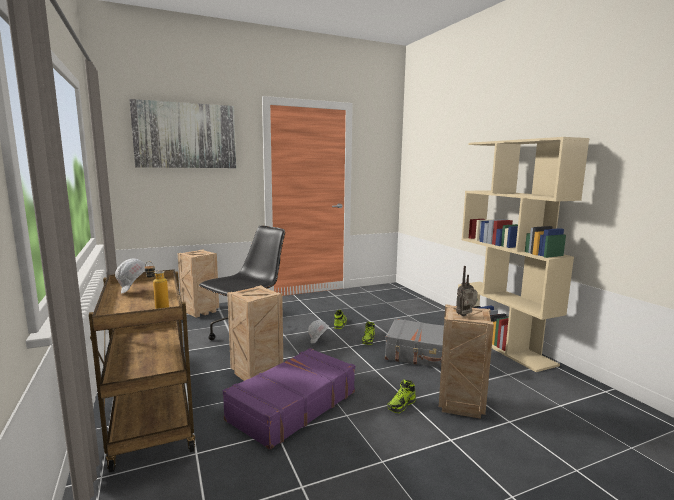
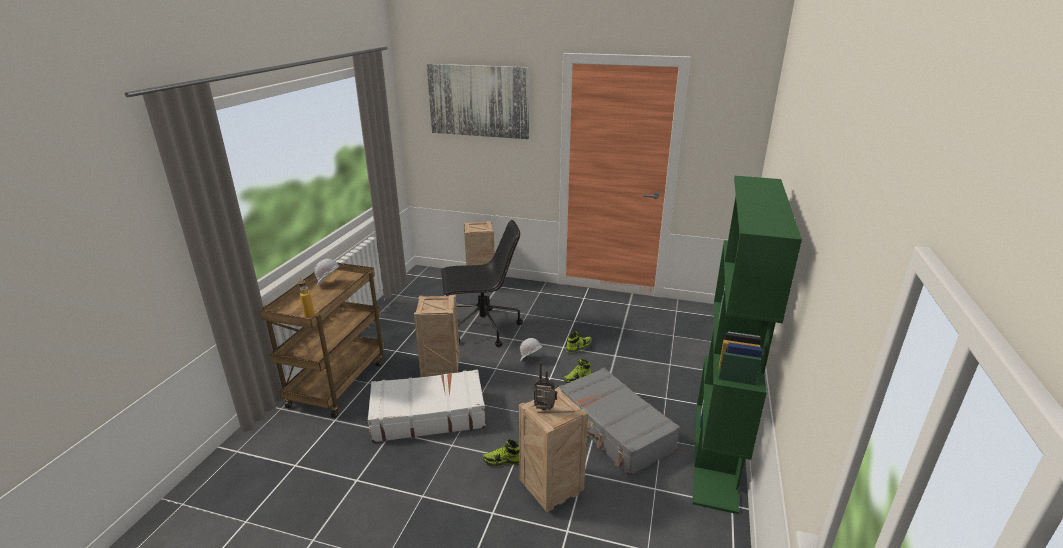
camera: 40 degrees right, 15 degrees up
purple suitcase [223,348,355,450] -> white suitcase [368,369,486,443]
beige bookcase [458,137,590,372] -> green bookcase [692,176,802,514]

